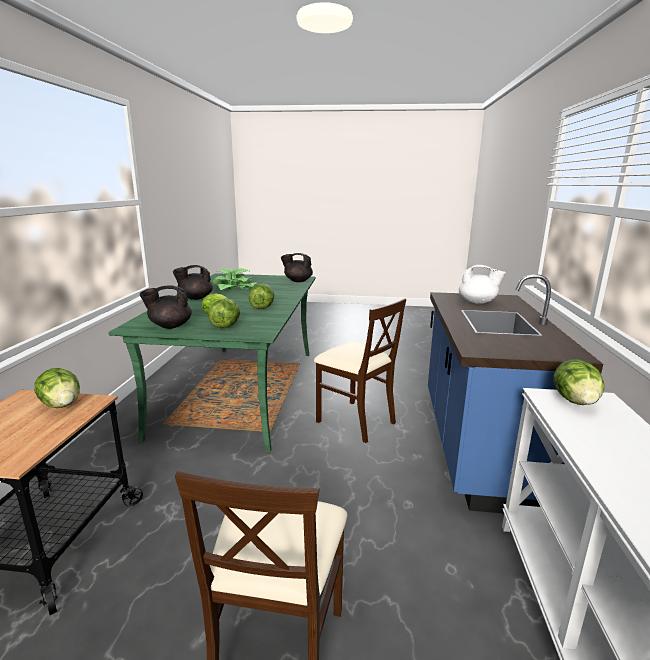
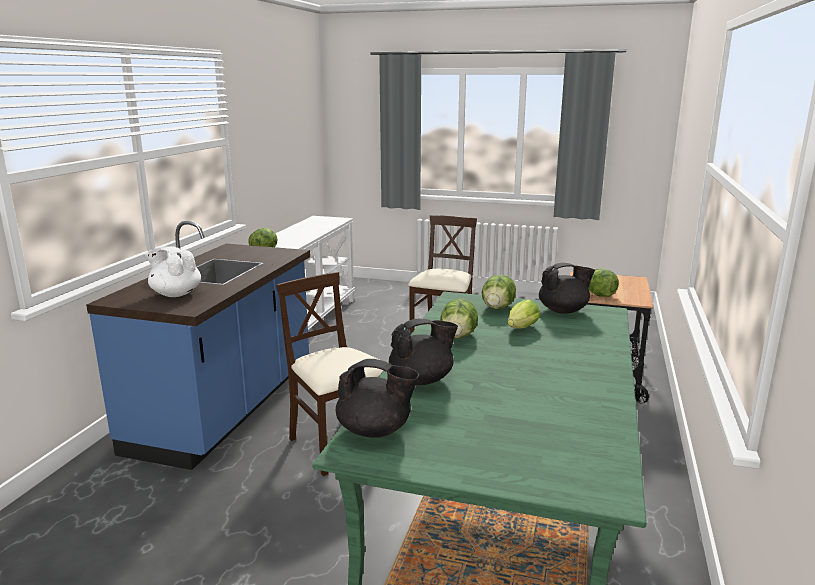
camera: 170 degrees left, 0 degrees up
black teapot [173,265,213,300] -> black teapot moved to [389,319,458,385]
potted plant [213,268,257,290] -> none

